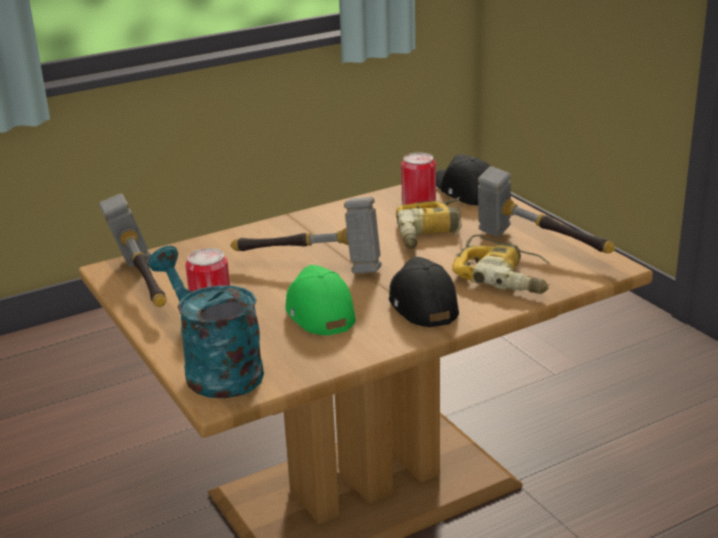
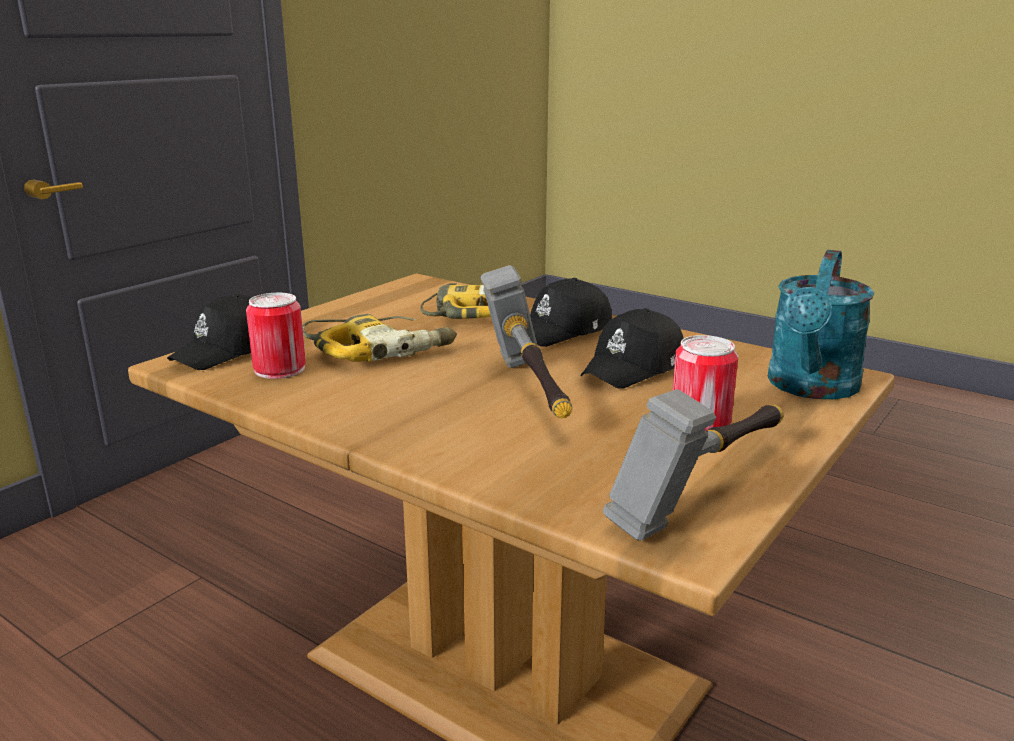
camera: 115 degrees left, 5 degrees down
green cap [285,265,356,336] -> black cap [581,308,684,389]
hammer [478,166,615,253] -> none

